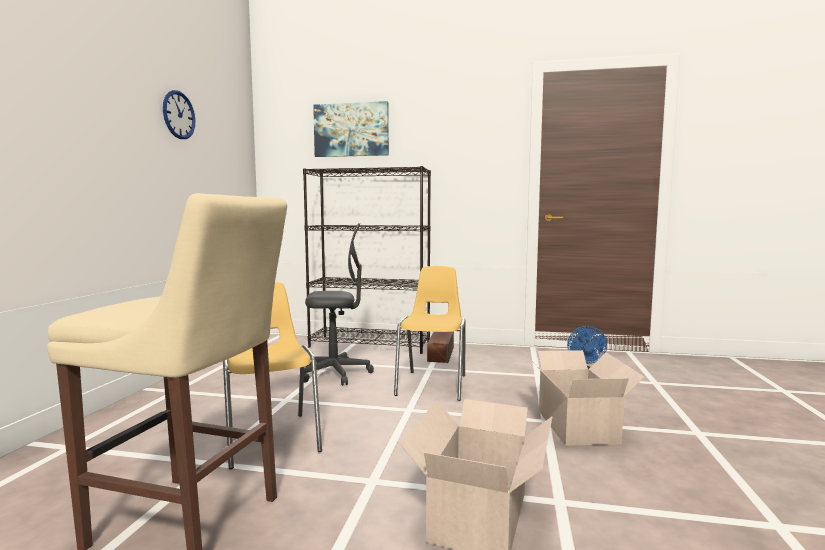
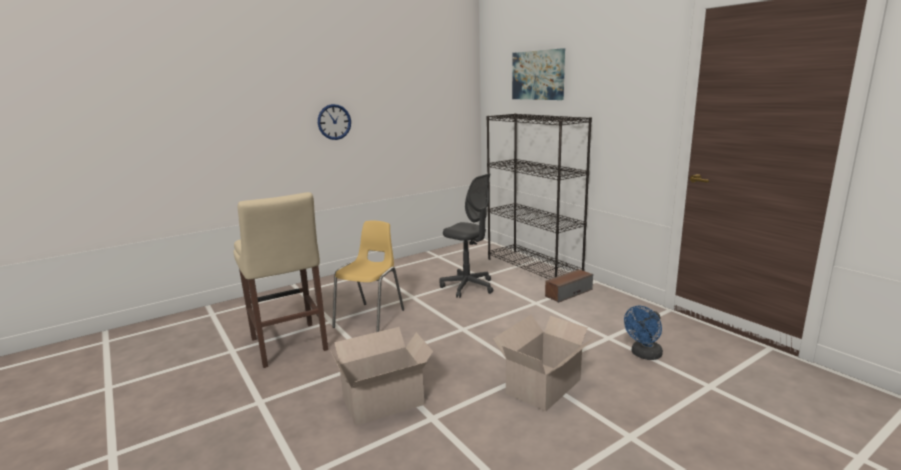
camera: 45 degrees right, 10 degrees up
wall clock [163,90,195,139] -> wall clock moved to [318,104,351,140]
yellow chair [394,266,465,401] -> none

